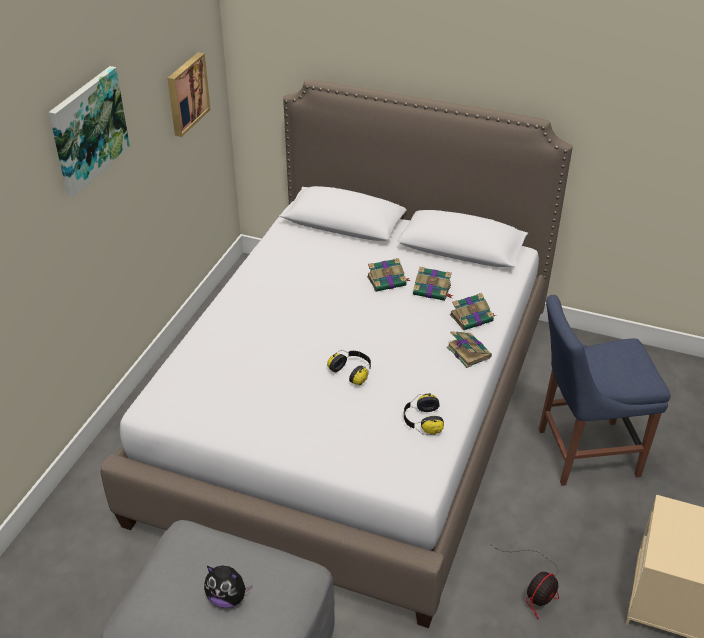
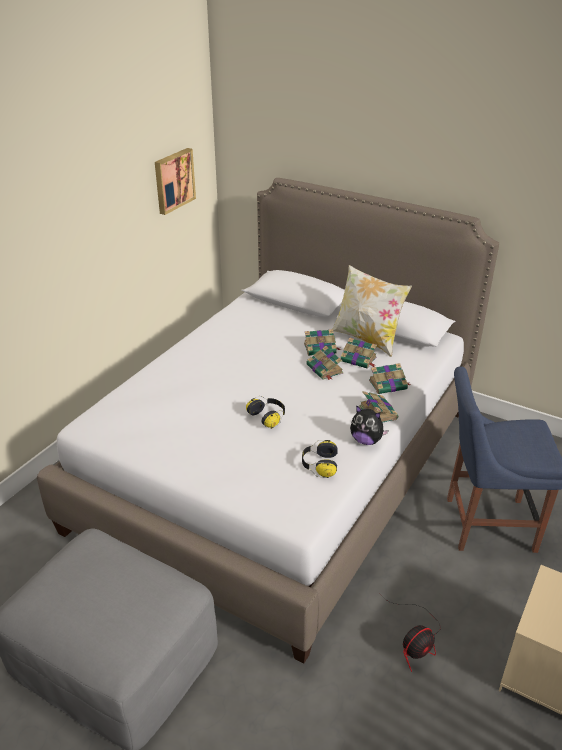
camera: 10 degrees right, 5 degrees down
picture [49,66,130,197] -> none
plush toy [204,566,253,608] -> plush toy moved to [350,405,389,445]
none -> book [306,346,343,380]
none -> pillow [332,265,412,357]

